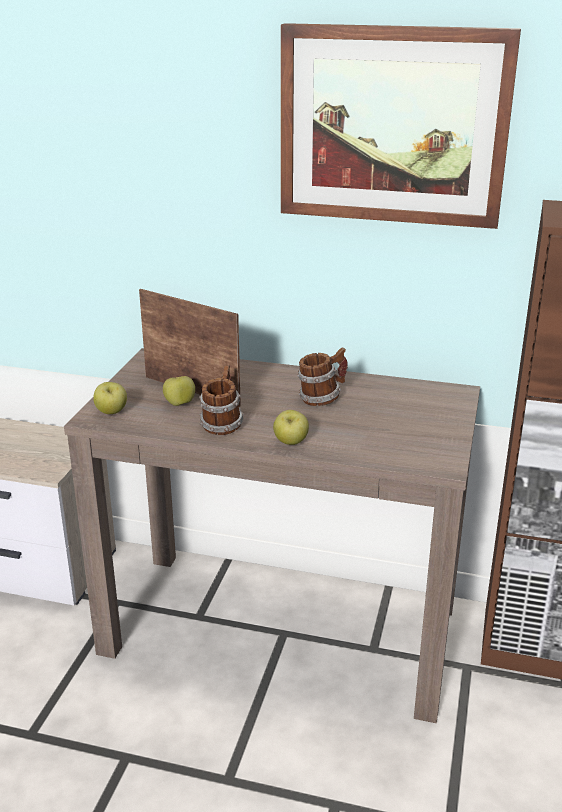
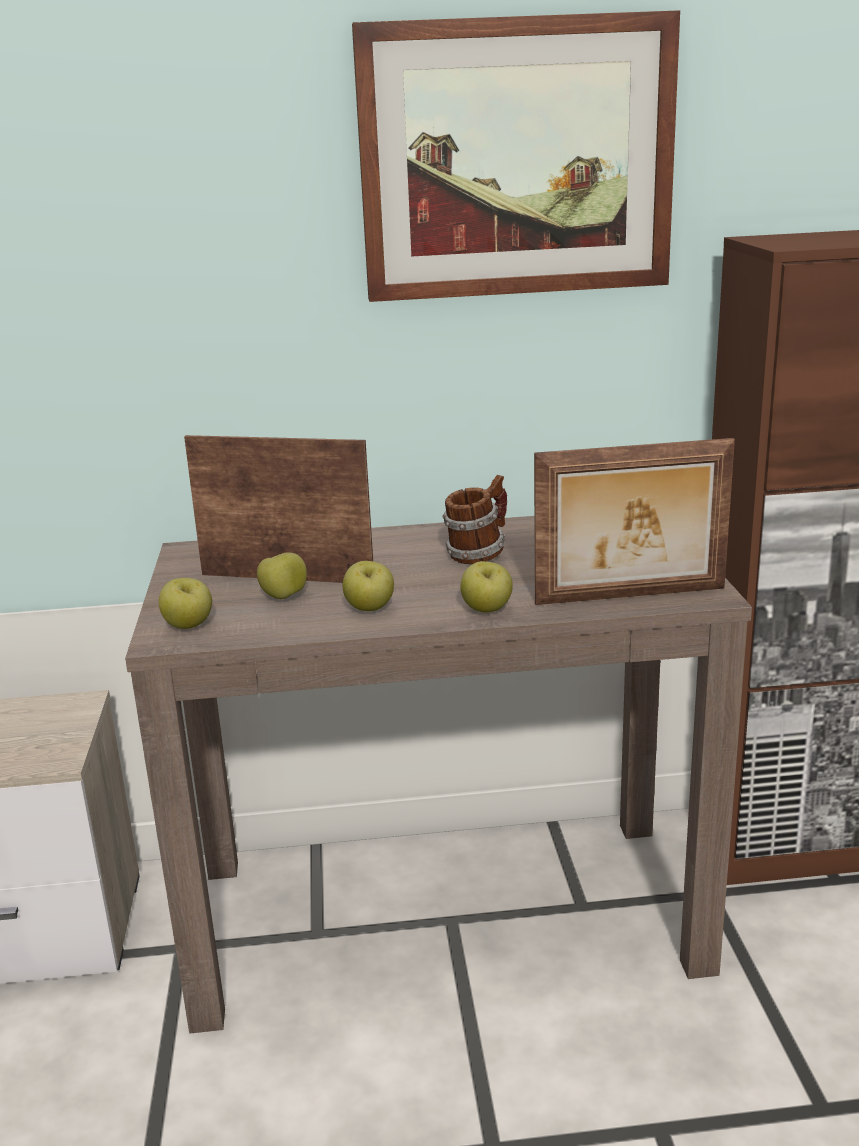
camera: 20 degrees left, 5 degrees down
mug [199,365,244,435] -> apple [343,561,394,611]
none -> picture frame [534,438,735,605]

